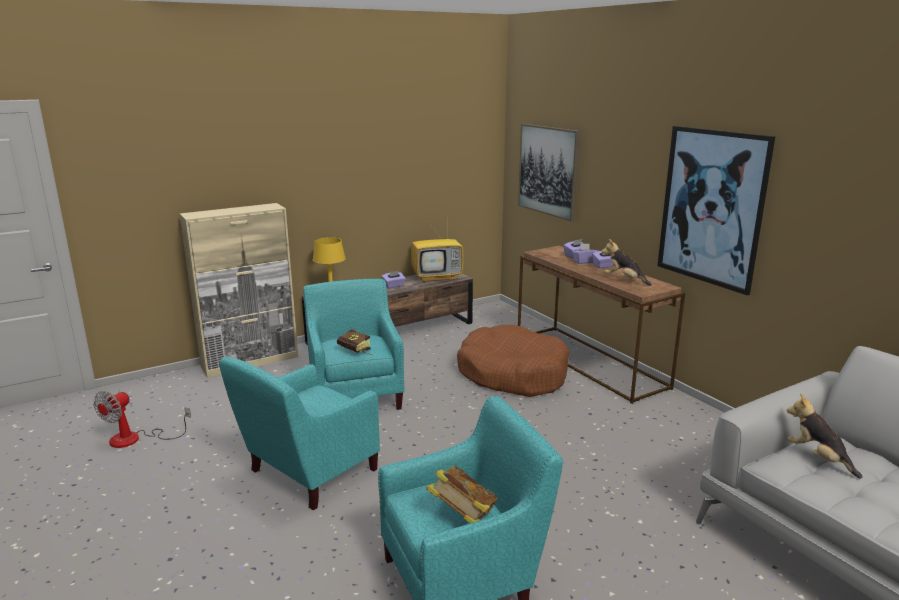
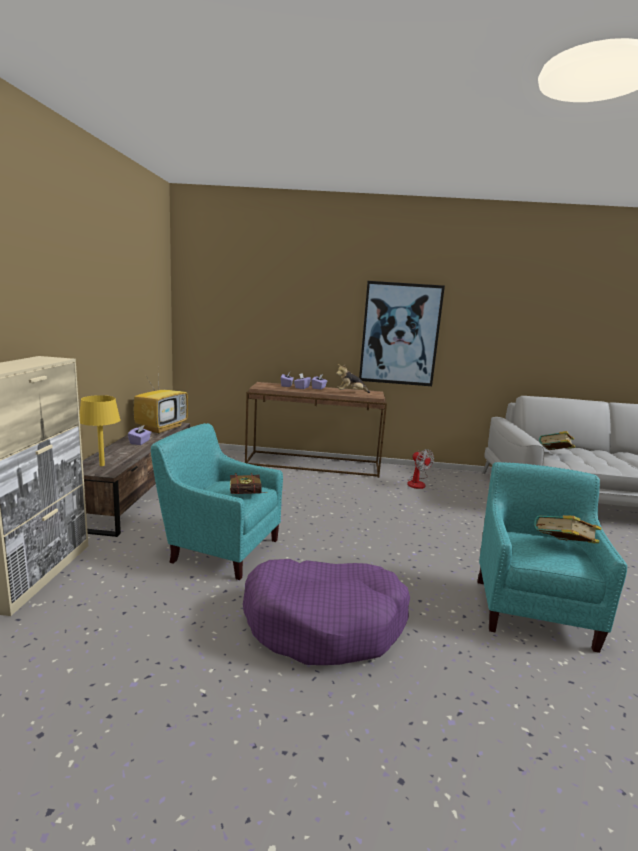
camera: 55 degrees left, 5 degrees down
fan [93,391,191,448] -> fan moved to [407,449,434,489]
turquoise armchair [219,356,380,510] -> purple dog bed [243,559,410,665]
brown dog bed [457,325,570,397] -> none
picture [518,124,580,221] -> none
plush toy [787,393,862,479] -> book [539,431,575,450]

